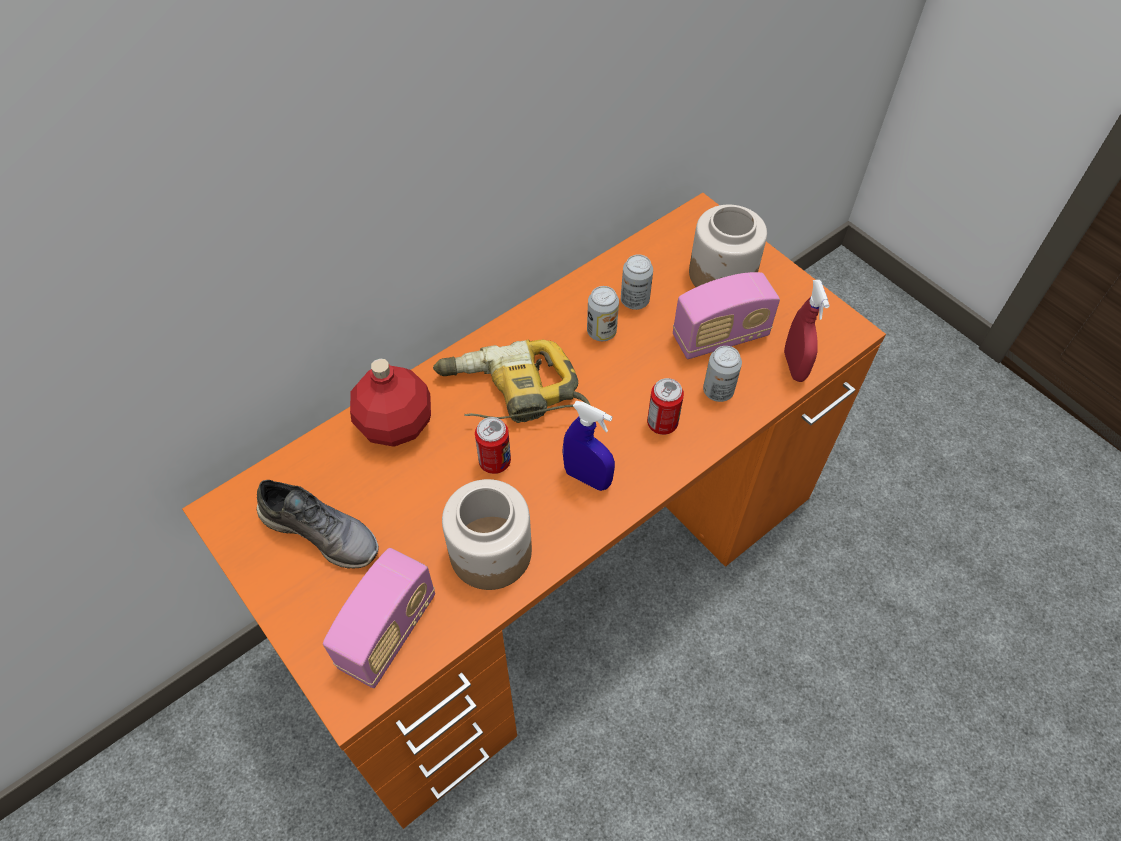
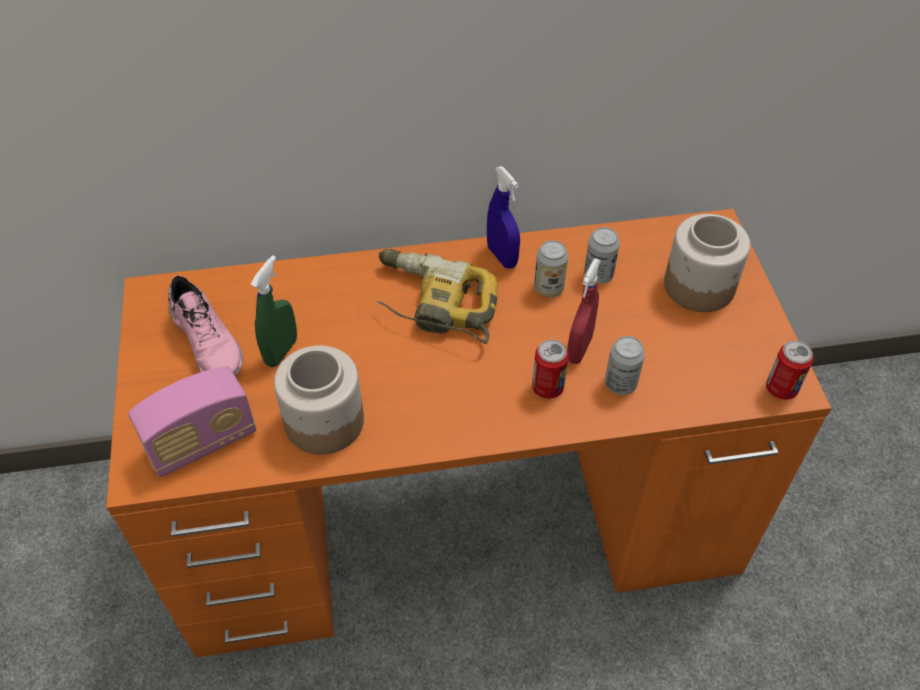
camera: 30 degrees right, 5 degrees down
grey shoe [257,480,379,569] -> pink shoe [168,275,243,376]
red bottle [350,358,431,447] -> none
can [475,417,511,474] -> can moved to [766,341,813,400]
blue spray bottle [562,401,615,491] -> blue spray bottle moved to [487,166,520,269]
radio [673,272,780,359] -> none
red spray bottle [784,280,830,382] -> red spray bottle moved to [567,258,601,364]
none -> green spray bottle [250,255,297,367]

